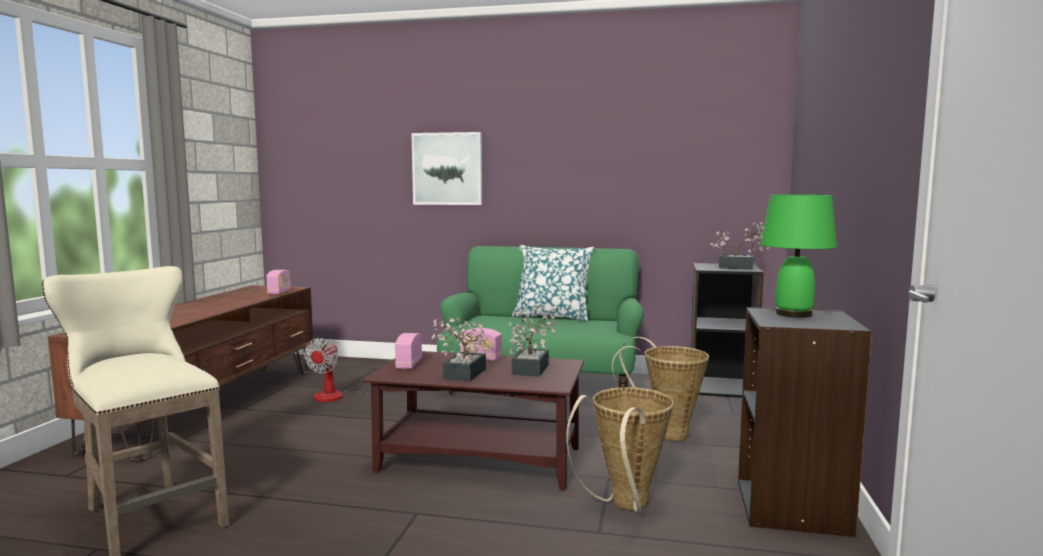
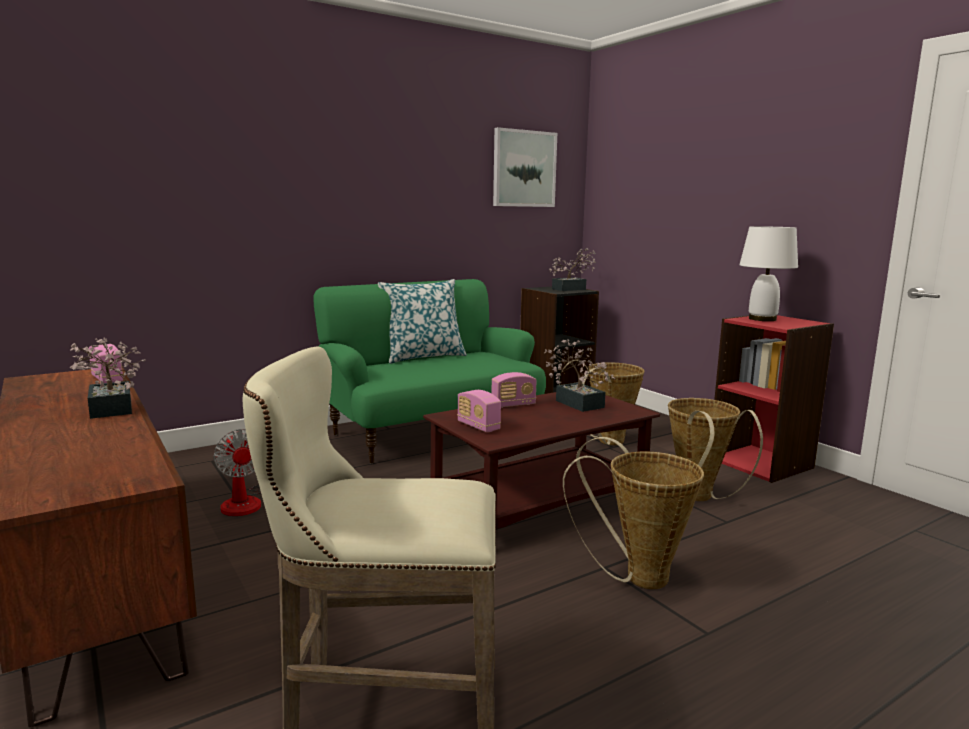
camera: 45 degrees left, 5 degrees up
picture [411,132,482,205] -> picture moved to [493,127,557,207]
potted plant [431,317,488,381] -> potted plant moved to [70,338,146,419]
black bookcase [738,307,872,537] -> red bookcase [714,315,834,483]
green table lamp [760,195,837,318] -> white table lamp [739,226,798,321]
none -> basket [563,437,704,589]

